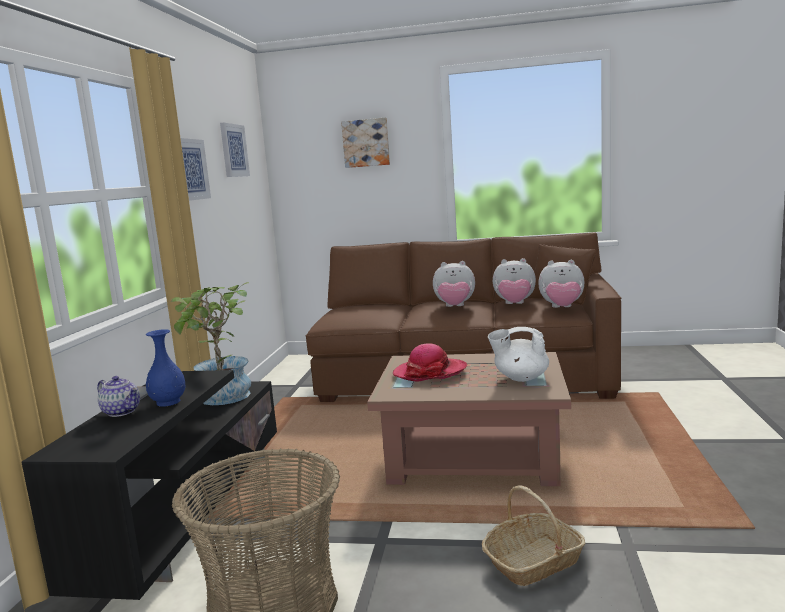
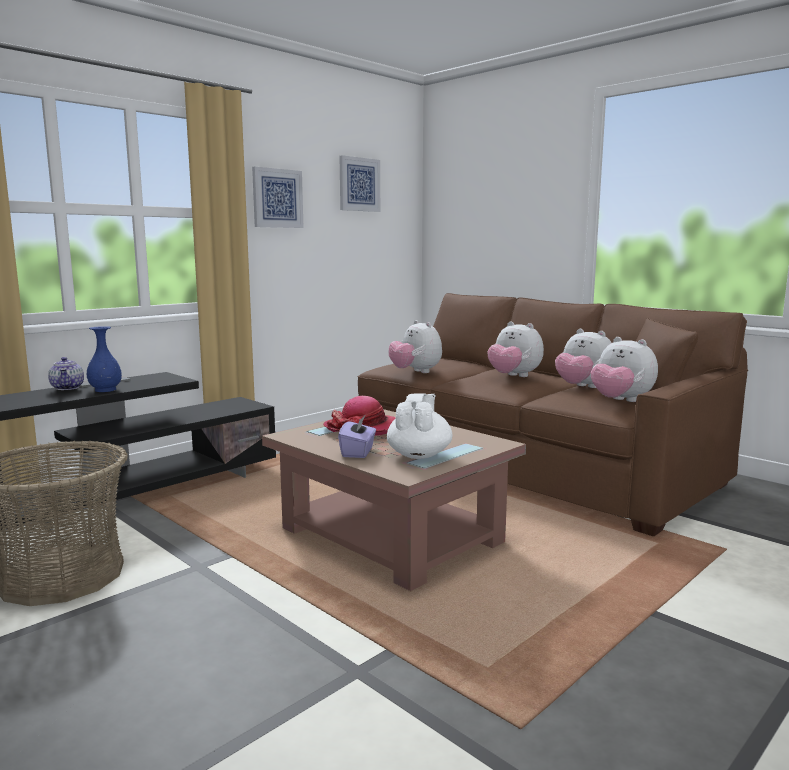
camera: 35 degrees right, 0 degrees up
potted plant [171,282,251,405] -> none
picture [341,118,390,168] -> none
basket [482,485,586,586] -> none
white teapot [488,327,549,382] -> white teapot turned 60 degrees clockwise [387,393,452,459]
none -> purple tissue box [338,415,376,458]
none -> plush toy [388,320,442,373]

